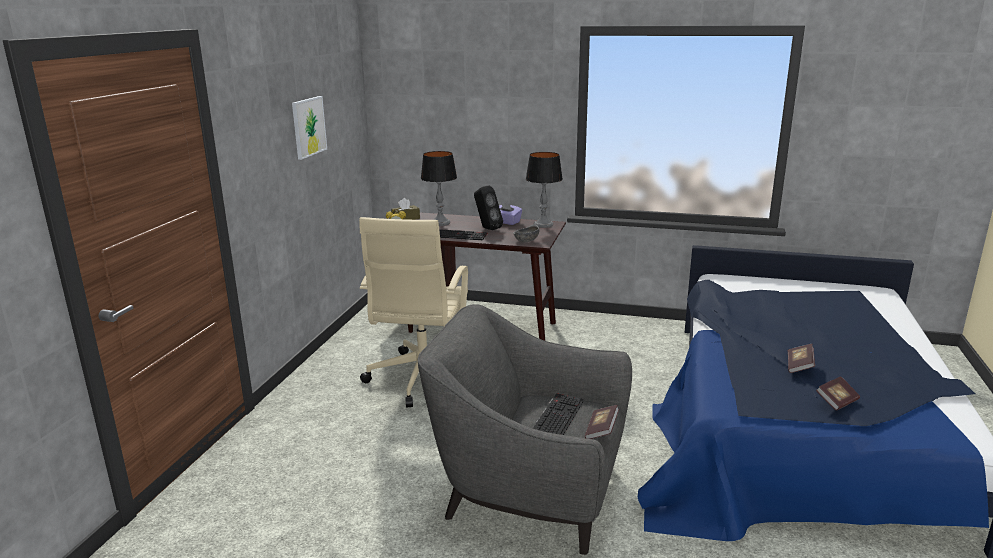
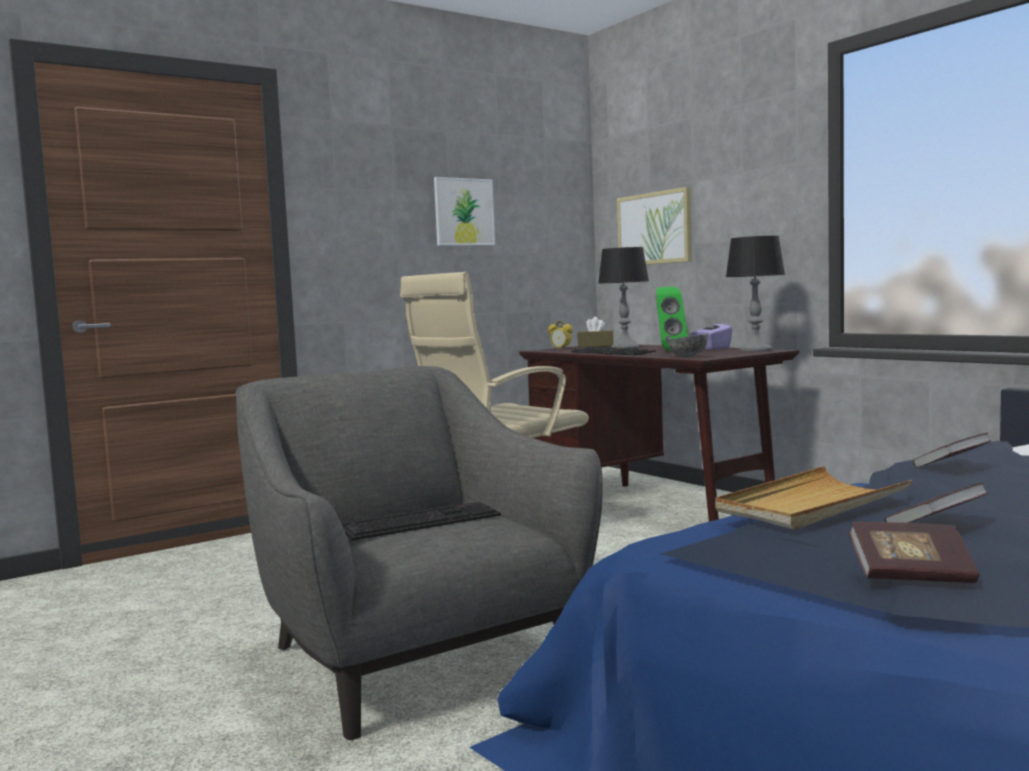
camera: 40 degrees right, 15 degrees down
black speaker [474,186,503,230] -> green speaker [656,287,688,351]
book [585,405,619,439] -> book moved to [913,433,991,468]
none -> picture [617,187,692,265]
none -> beige tray [715,466,913,530]

